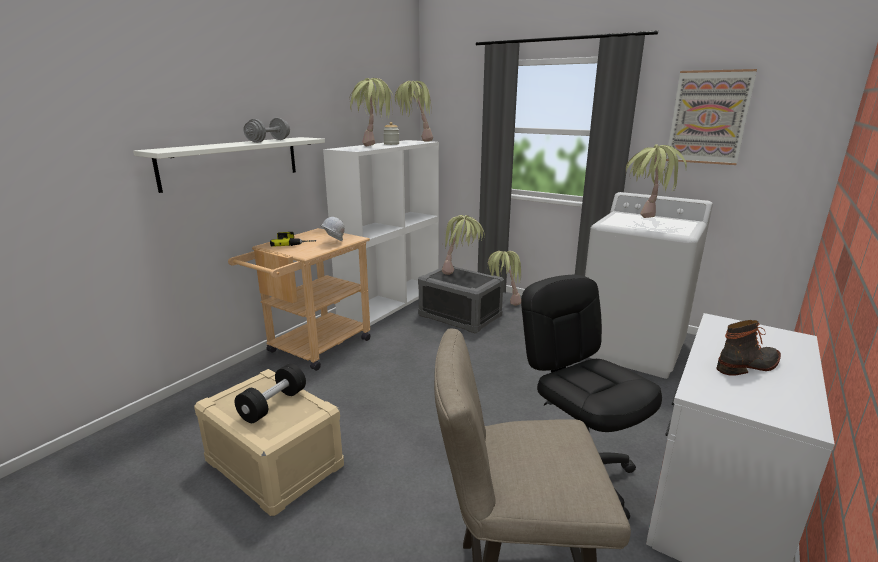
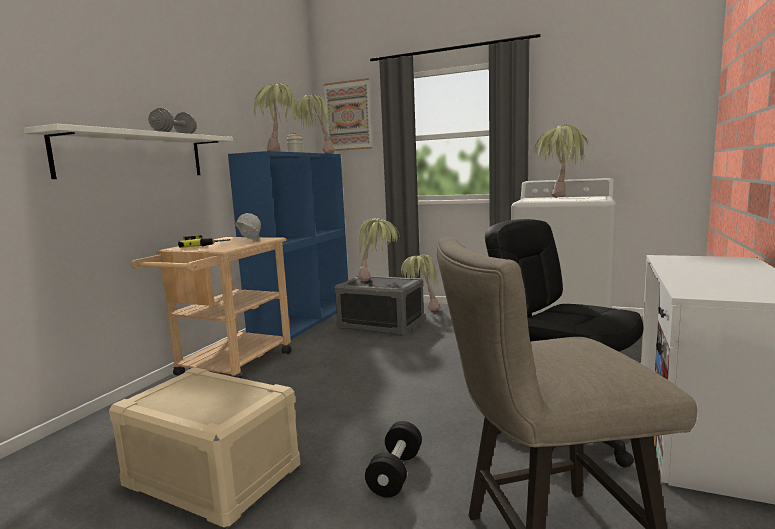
camera: 10 degrees left, 10 degrees down
black dumbbell [235,364,306,423] -> black dumbbell moved to [365,421,422,497]
white bookcase [323,140,439,326] -> blue bookcase [228,151,348,340]
picture [666,69,757,165] -> picture moved to [323,78,372,151]
boot [716,320,781,376] -> none

